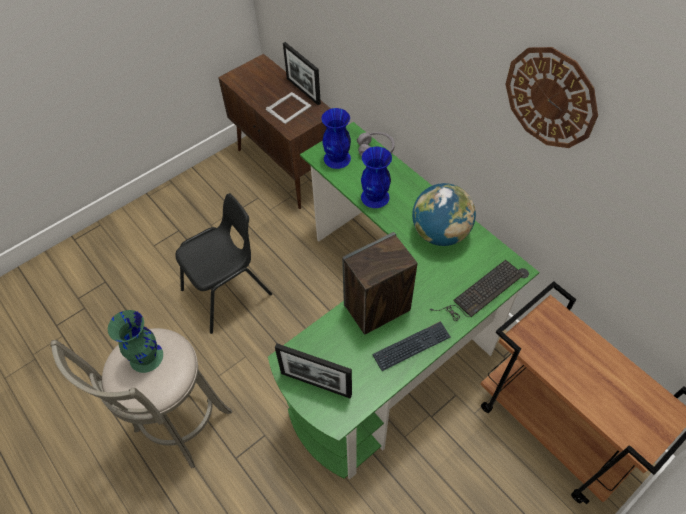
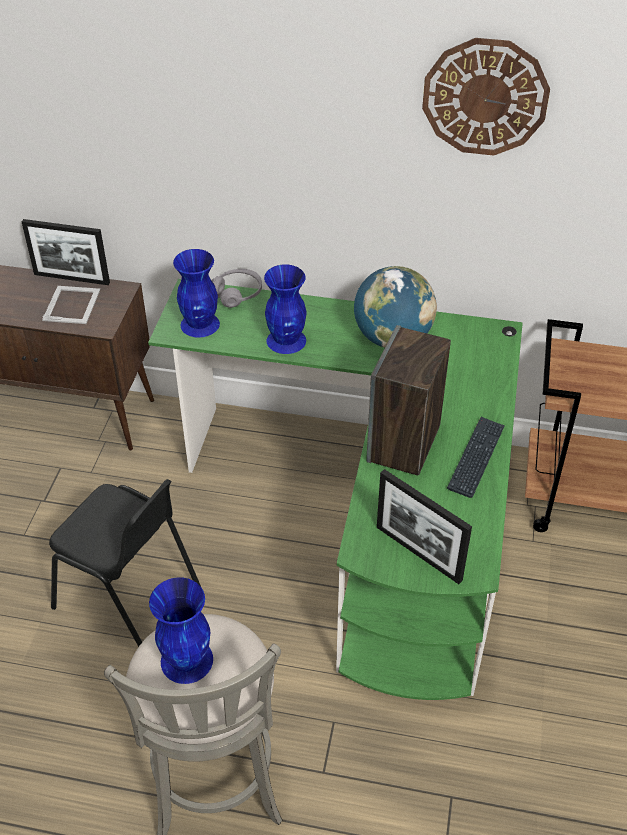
camera: 40 degrees left, 10 degrees down
green vase [108,310,163,373] -> blue vase [149,577,213,684]
black chair [175,193,272,334] -> black chair turned 105 degrees clockwise [49,479,201,647]
picture frame [275,343,352,399] -> picture frame turned 60 degrees clockwise [377,469,472,584]
keyboard [430,260,524,321] -> none

